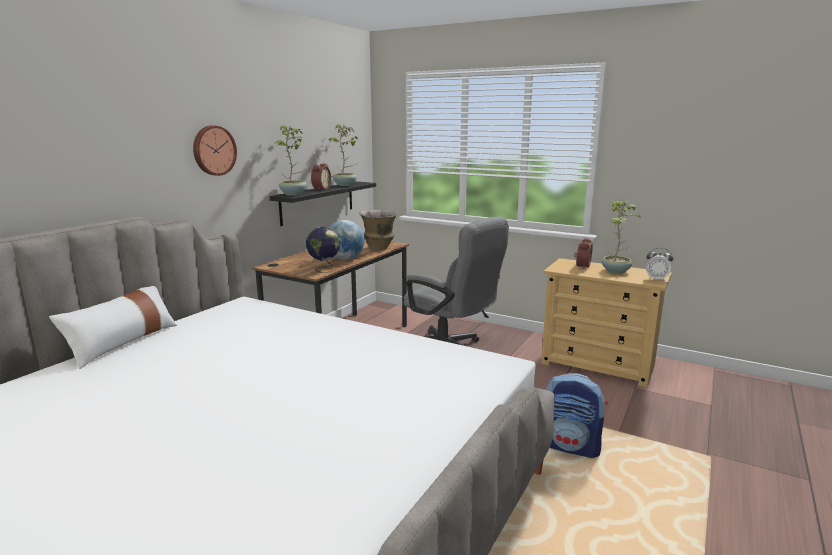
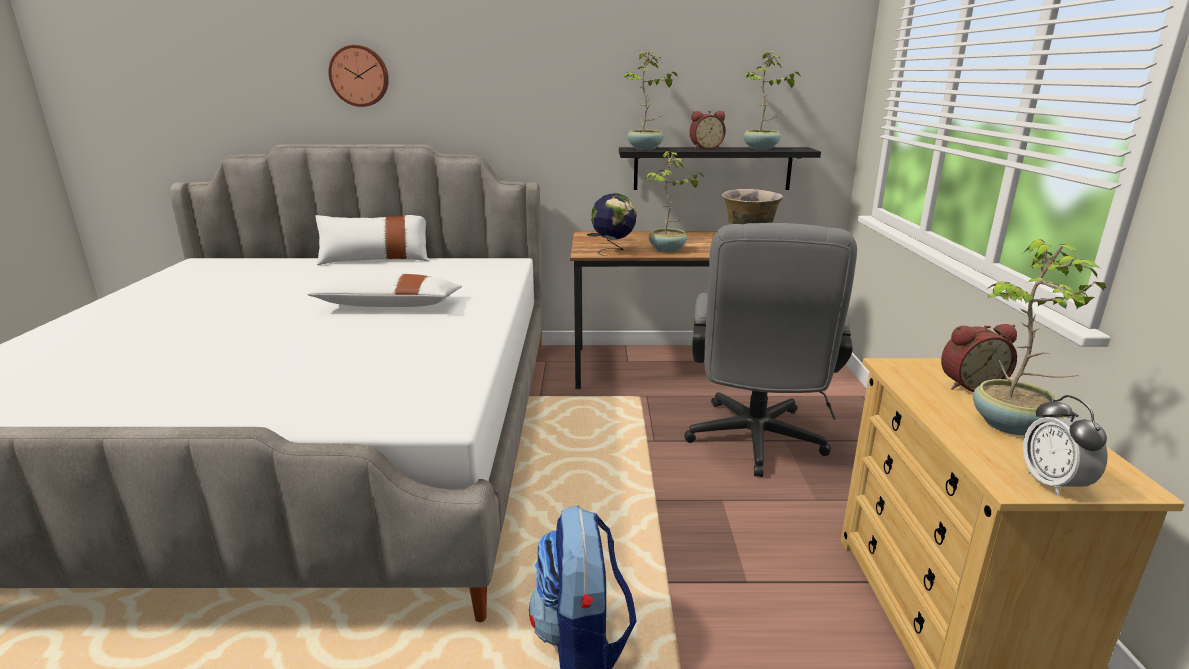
camera: 60 degrees right, 5 degrees up
wall clock [193,126,237,176] -> wall clock moved to [328,45,389,107]
globe [329,220,365,260] -> potted plant [644,151,703,252]
none -> white pillow [307,273,462,307]

